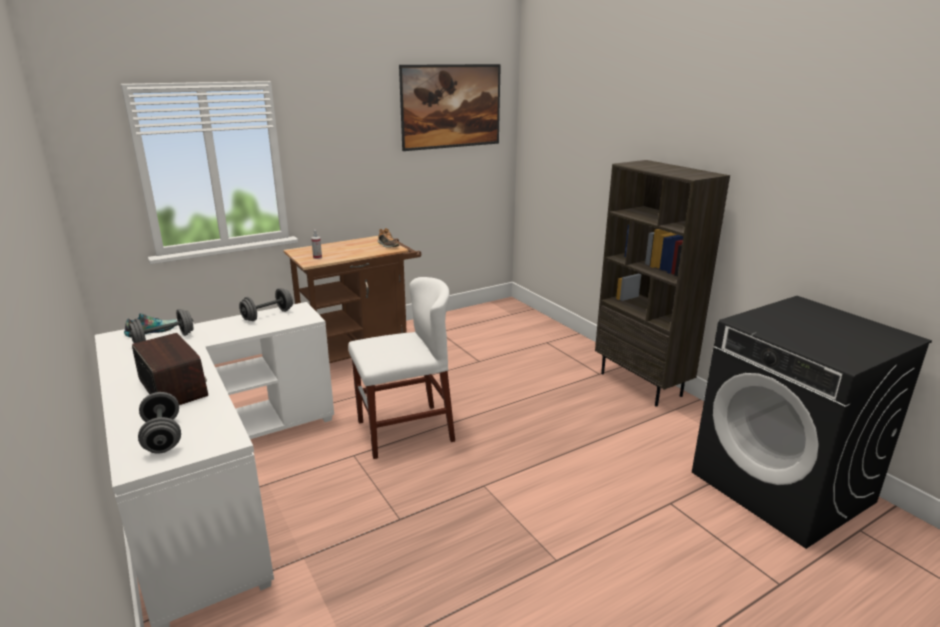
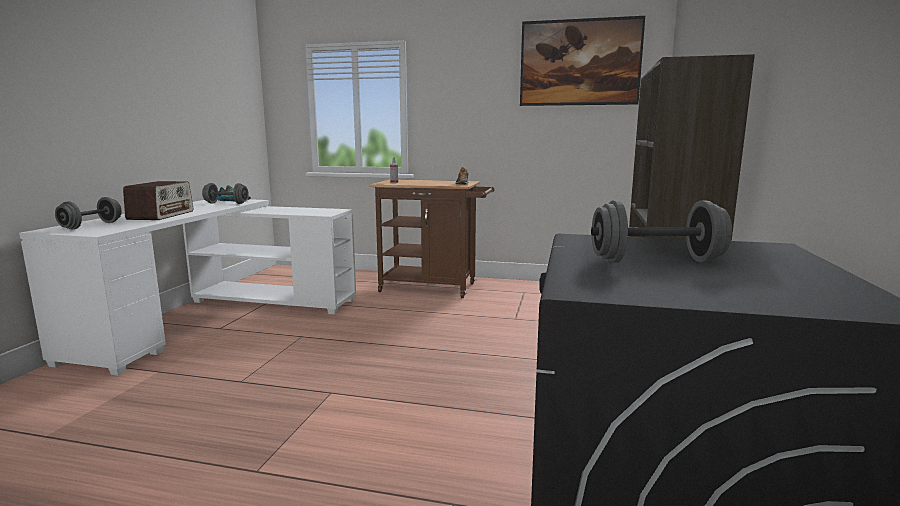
camera: 45 degrees right, 10 degrees down
grey dumbbell [239,288,293,321] -> grey dumbbell moved to [591,200,732,263]
white chair [348,277,455,459] -> none

